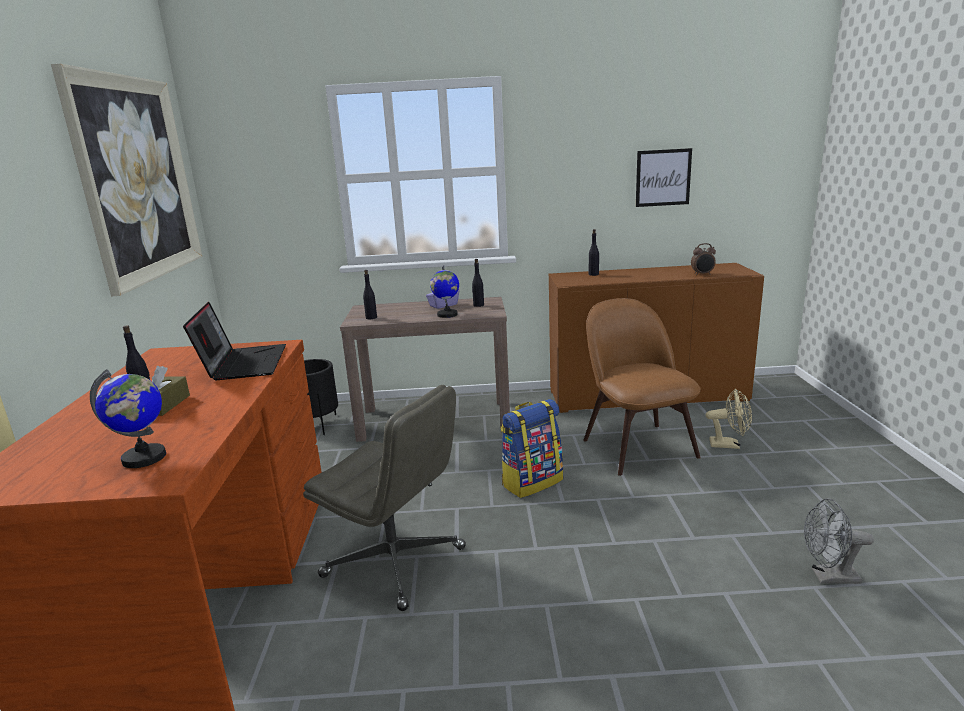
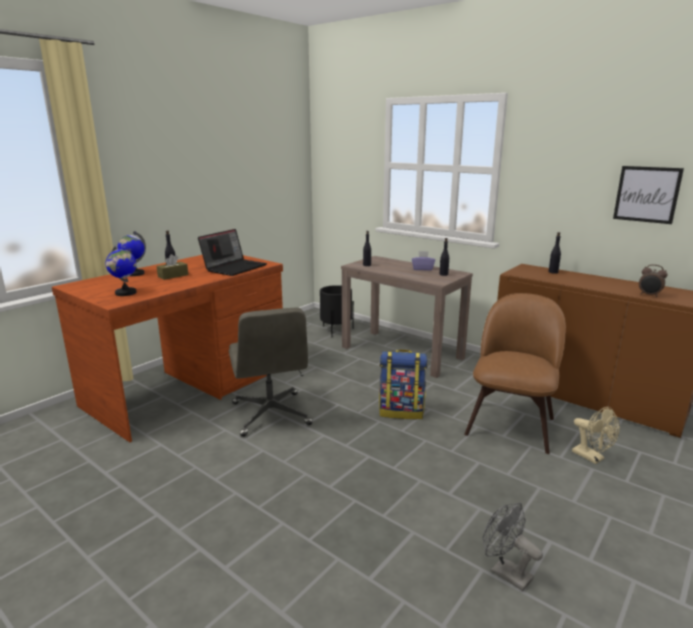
camera: 40 degrees right, 0 degrees up
picture [51,64,202,296] -> none
globe [430,265,459,318] -> globe moved to [117,231,146,276]

